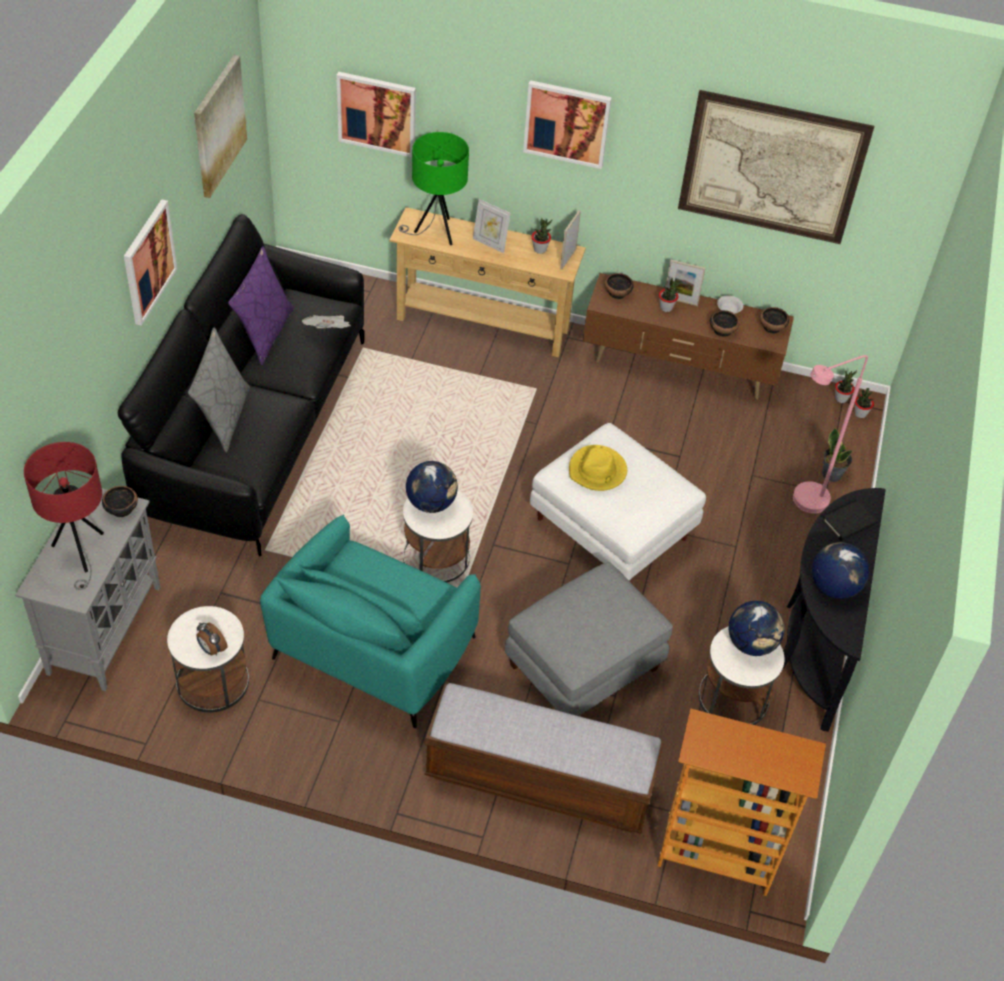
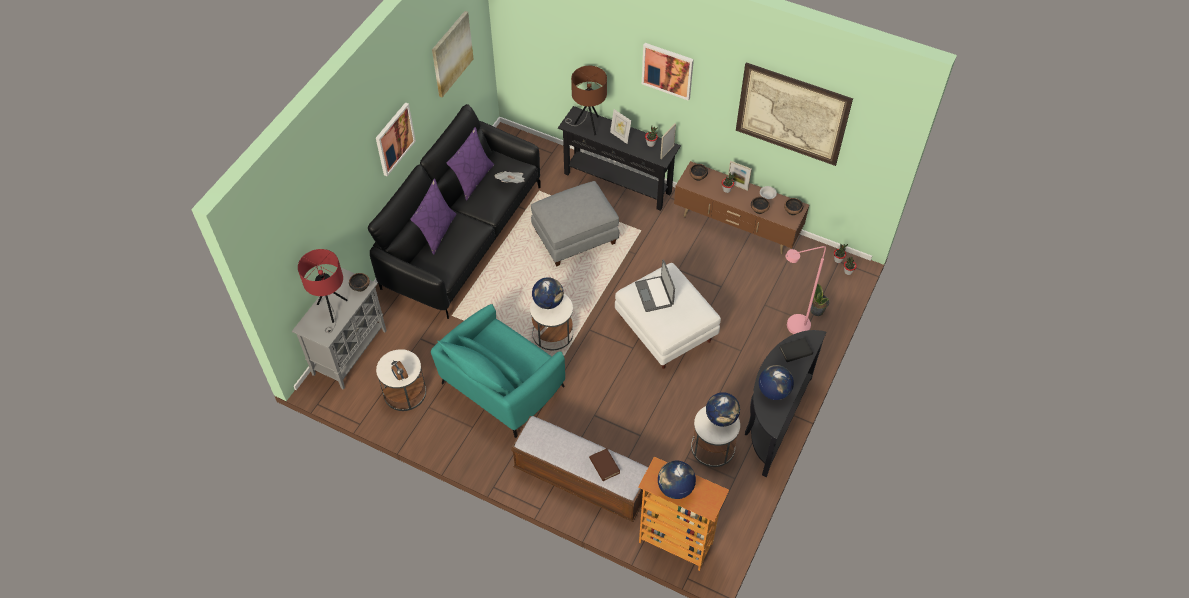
camera: 15 degrees right, 5 degrees up
grey pillow [188,328,250,452] -> purple pillow [410,178,456,255]
picture [337,72,416,157] -> none
beige console table [389,207,586,357] -> black console table [558,106,681,211]
green table lamp [398,132,469,245] -> brown table lamp [565,66,607,135]
grey ottoman [505,562,673,716] -> grey ottoman moved to [531,181,619,266]
yellow hat [569,445,627,491] -> laptop [635,259,675,312]
none -> brown book [589,448,620,481]
none -> globe [658,461,696,499]

